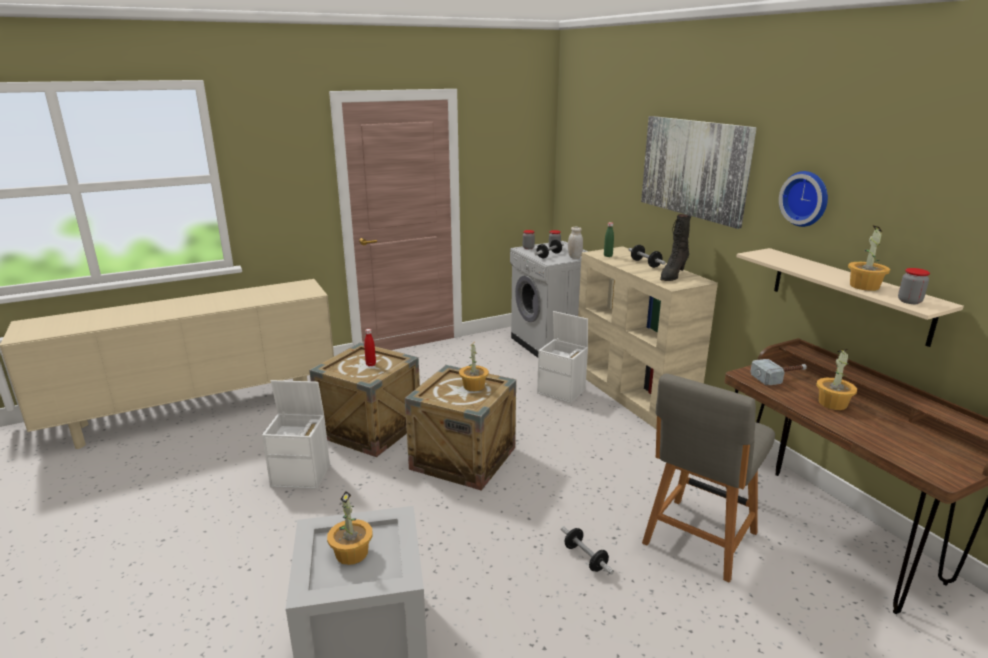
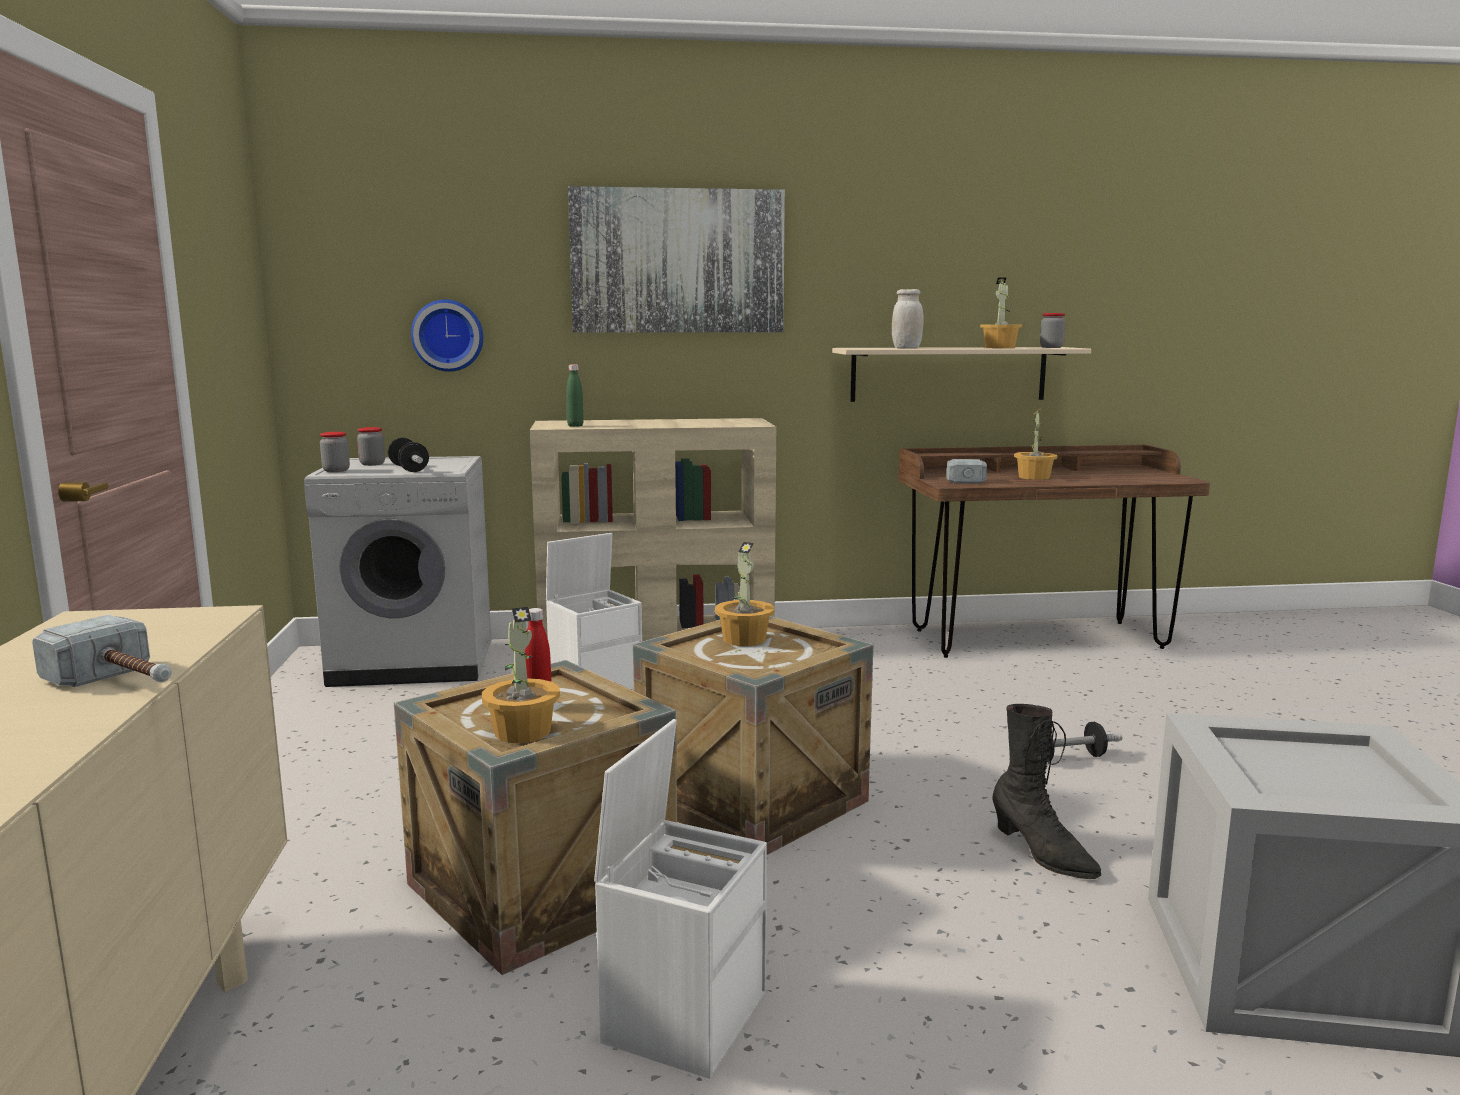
camera: 70 degrees left, 10 degrees down
potted plant [327,491,373,565] -> potted plant moved to [482,607,560,743]
white jar [568,227,583,259] -> white jar moved to [892,289,924,348]
dumbbell [629,245,666,268] -> none
grey chair [642,373,775,582] -> none
black boot [660,214,691,281] -> black boot moved to [992,704,1101,879]
wall clock [779,171,828,227] -> wall clock moved to [411,300,483,372]
none -> hammer [32,615,172,687]

